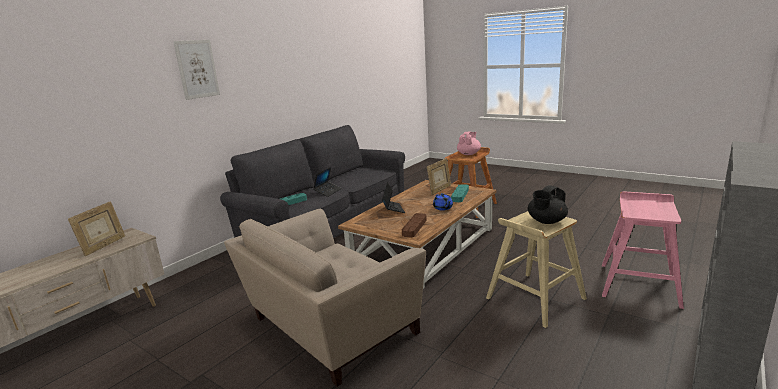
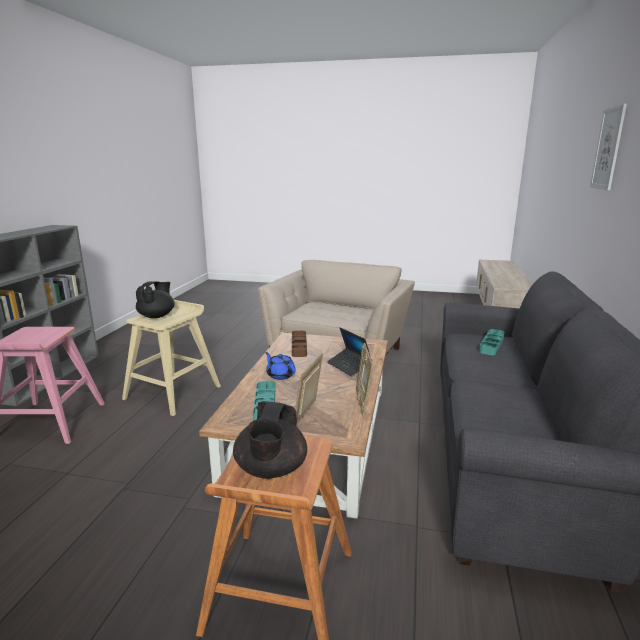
camera: 155 degrees right, 0 degrees up
picture frame [68,201,125,256] -> picture frame moved to [356,343,373,416]
laptop [313,167,342,197] -> none
pink teapot [457,132,481,155] -> black teapot [233,401,307,479]

